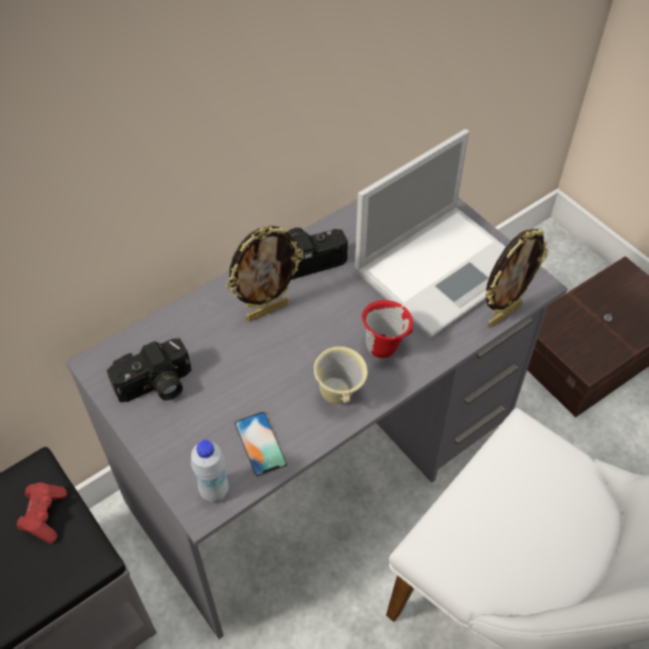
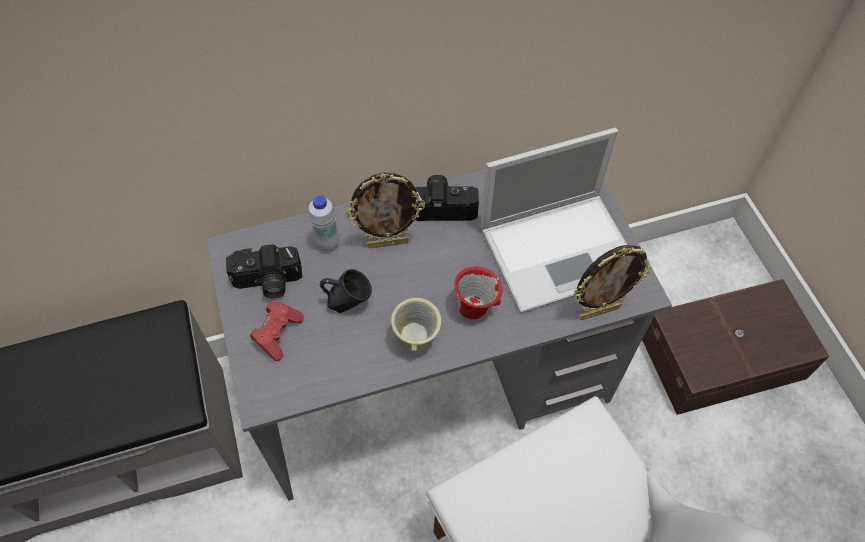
camera: 20 degrees right, 5 degrees up
red game controller [17,482,67,544] -> red game controller moved to [250,301,304,361]
white bottle [191,440,229,503] -> white bottle moved to [309,195,339,252]
phone [234,412,288,477] -> none
none -> blue mug [320,269,372,313]

